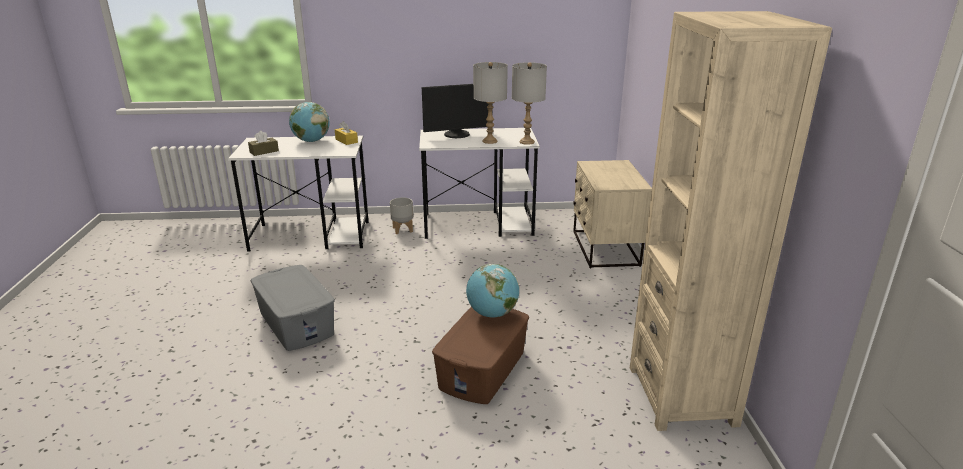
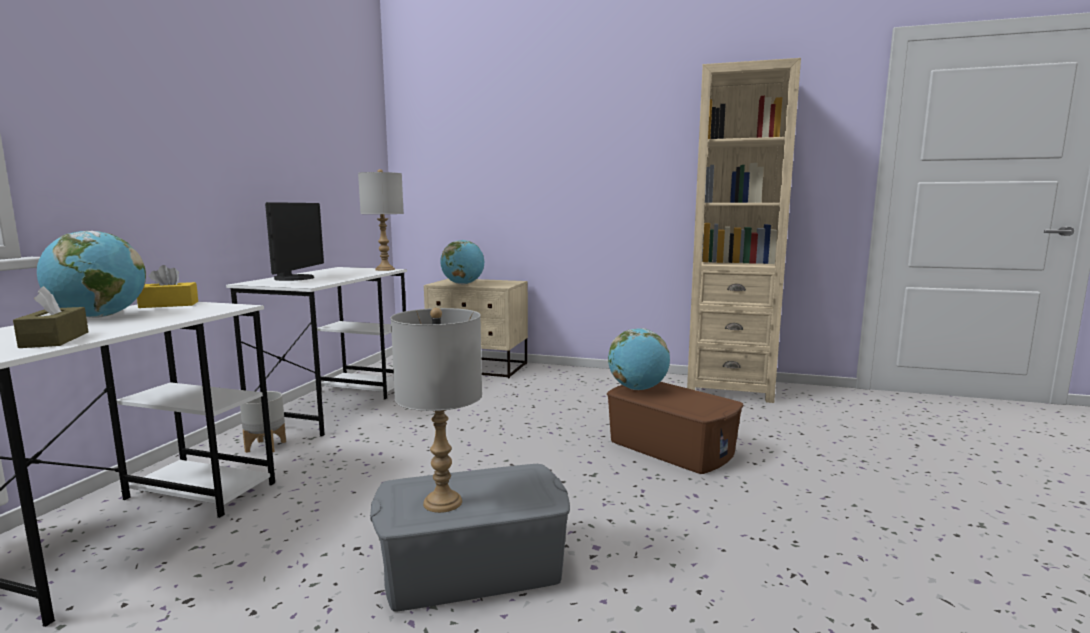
camera: 70 degrees left, 15 degrees down
grey table lamp [473,62,508,144] -> grey table lamp moved to [391,308,482,513]
none -> globe [440,240,484,284]

